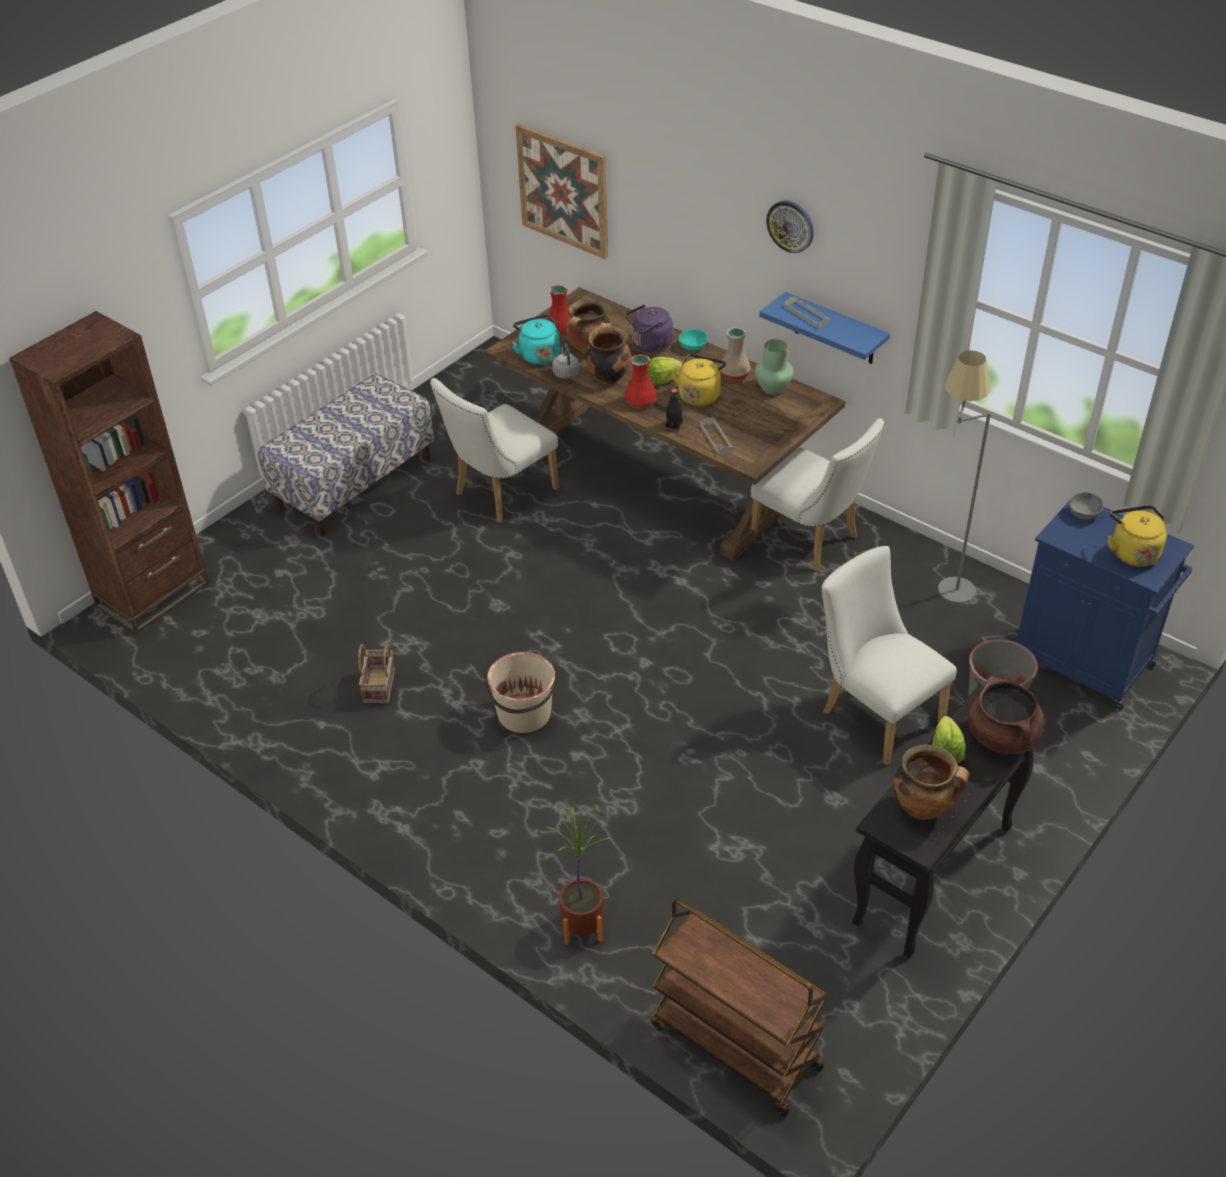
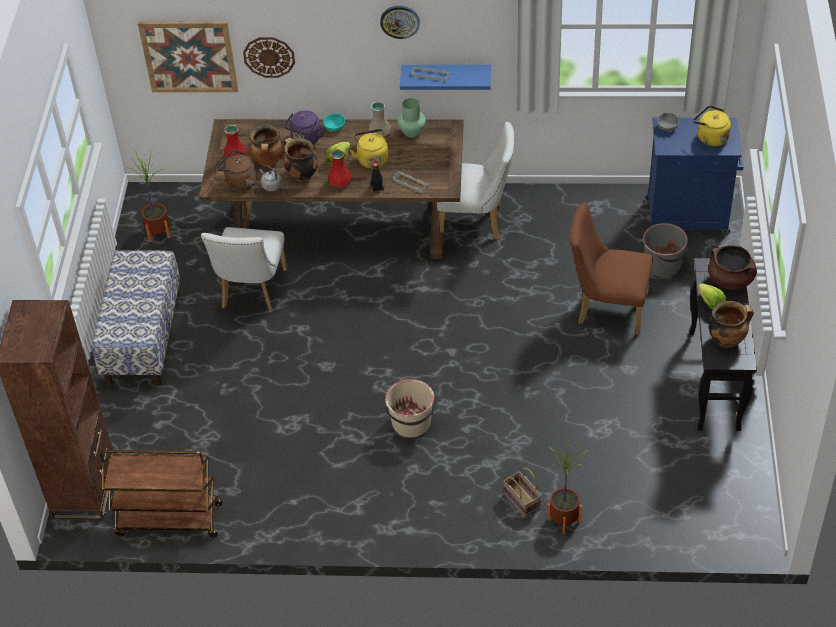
camera: 35 degrees left, 5 degrees up
basket [358,644,395,704] -> basket moved to [503,468,542,517]
turquoise kettle [512,314,560,365] -> brown kettle [217,150,257,191]
brown cart [650,899,828,1116] -> brown cart moved to [100,450,222,537]
white chair [821,546,957,766] -> brown chair [570,202,653,335]
grey floor lamp [938,350,991,603] -> none
none -> potted plant [130,151,170,242]
none -> wall clock [243,37,295,78]

